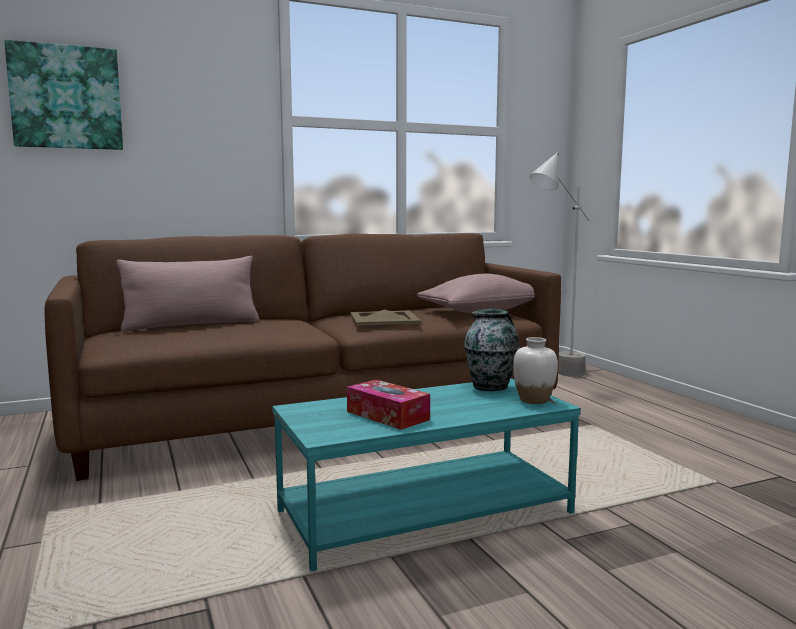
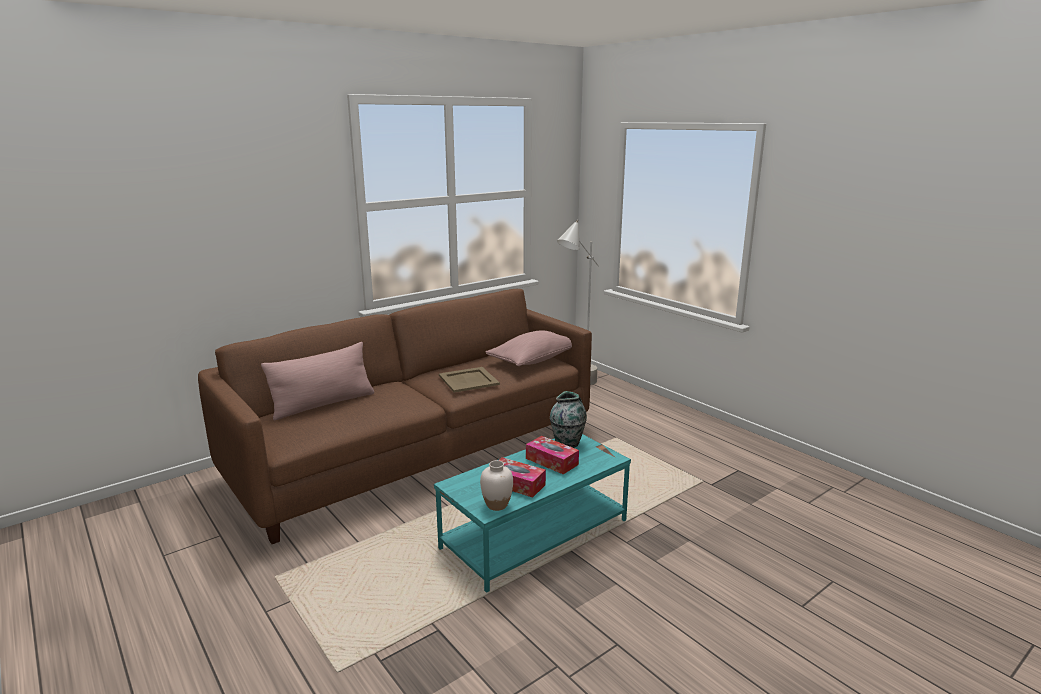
camera: 15 degrees left, 10 degrees up
picture [4,40,123,150] -> none
white vase [513,337,558,404] -> white vase moved to [480,460,513,511]
none -> tissue box [526,436,579,474]

